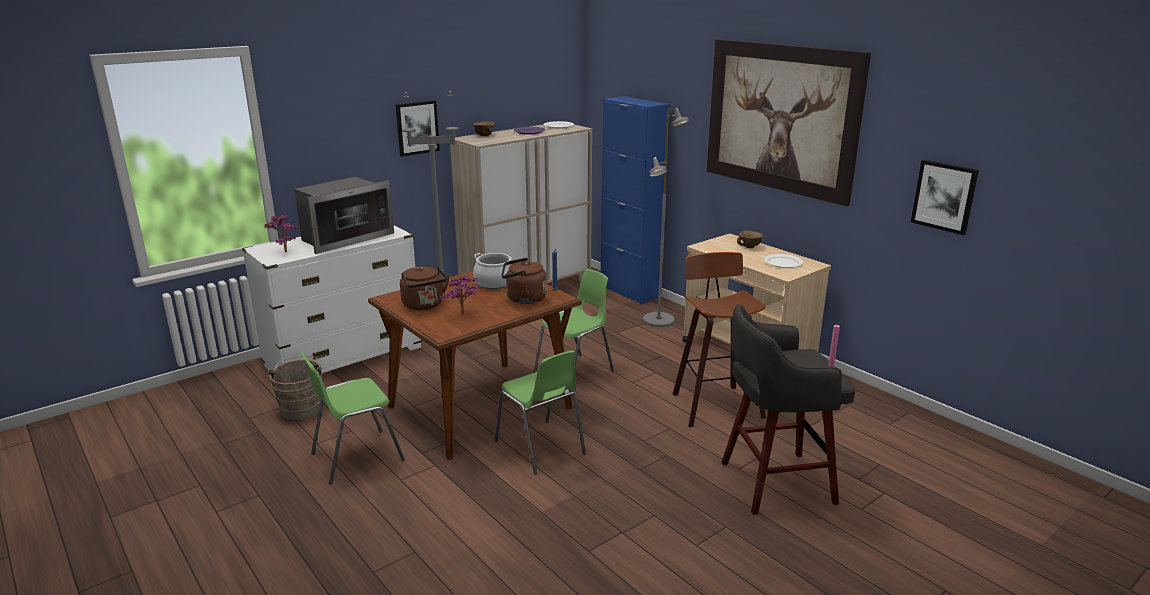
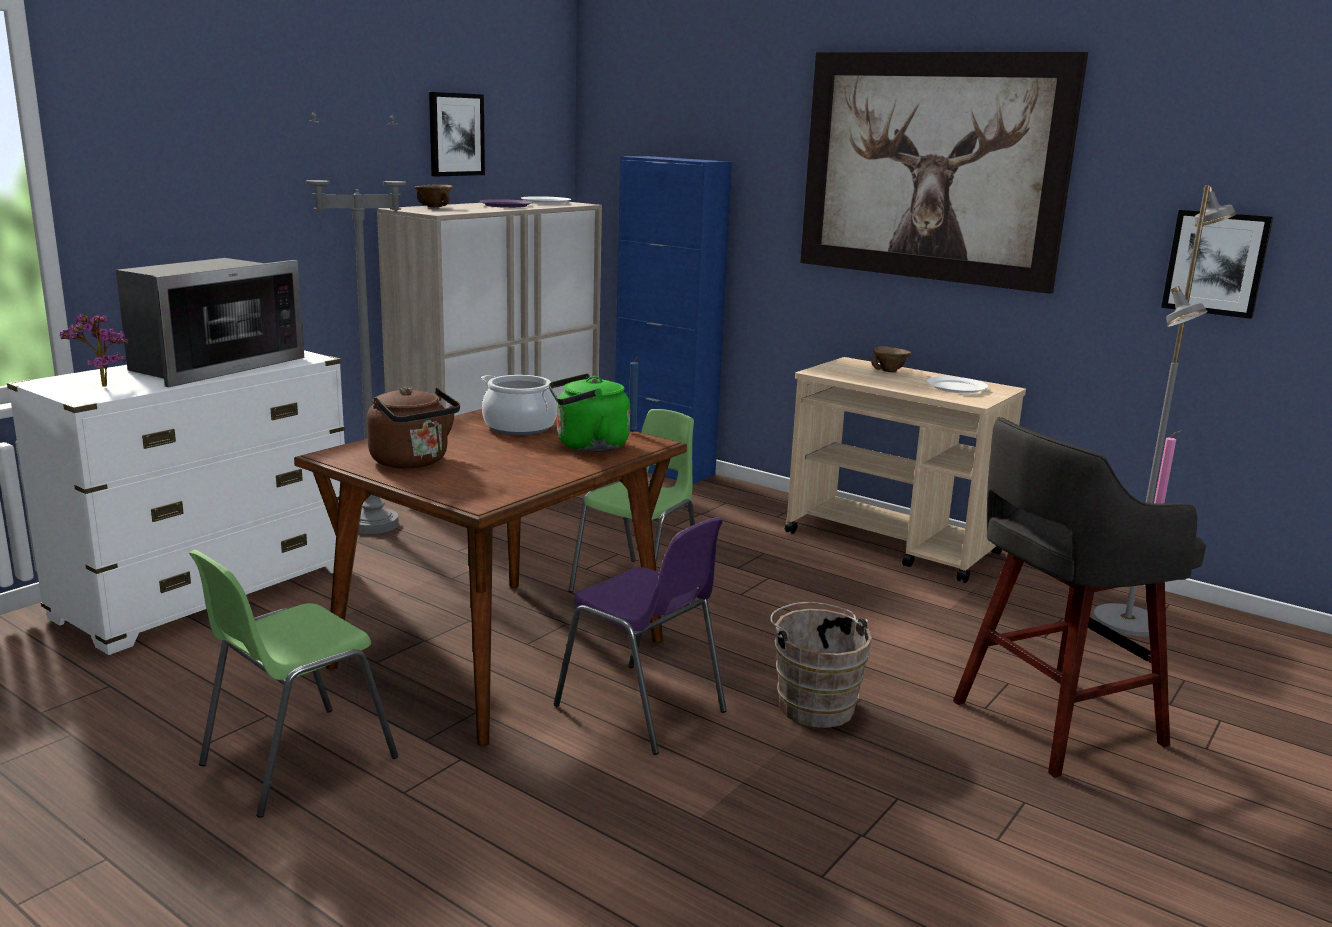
camera: 15 degrees left, 5 degrees down
brown bucket [268,356,325,420] -> brown bucket moved to [770,602,872,728]
picture [396,100,440,157] -> picture moved to [429,92,485,177]
potted plant [440,275,478,314] -> none
green chair [495,350,586,475] -> purple chair [554,517,727,755]
brown kettle [501,258,547,304] -> green kettle [549,373,630,452]
grey floor lamp [643,108,690,327] -> grey floor lamp moved to [1093,185,1237,637]
stool [673,252,766,427] -> none

